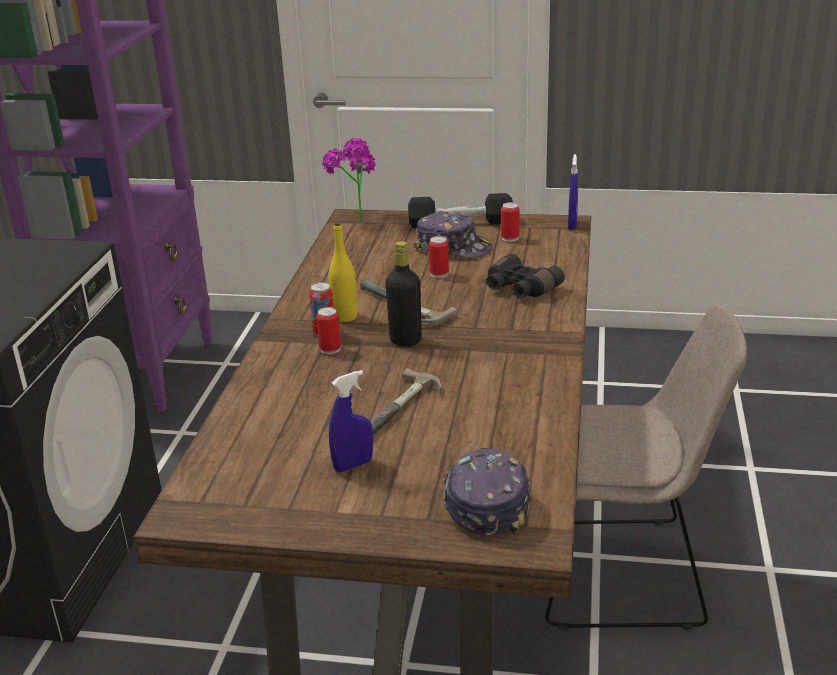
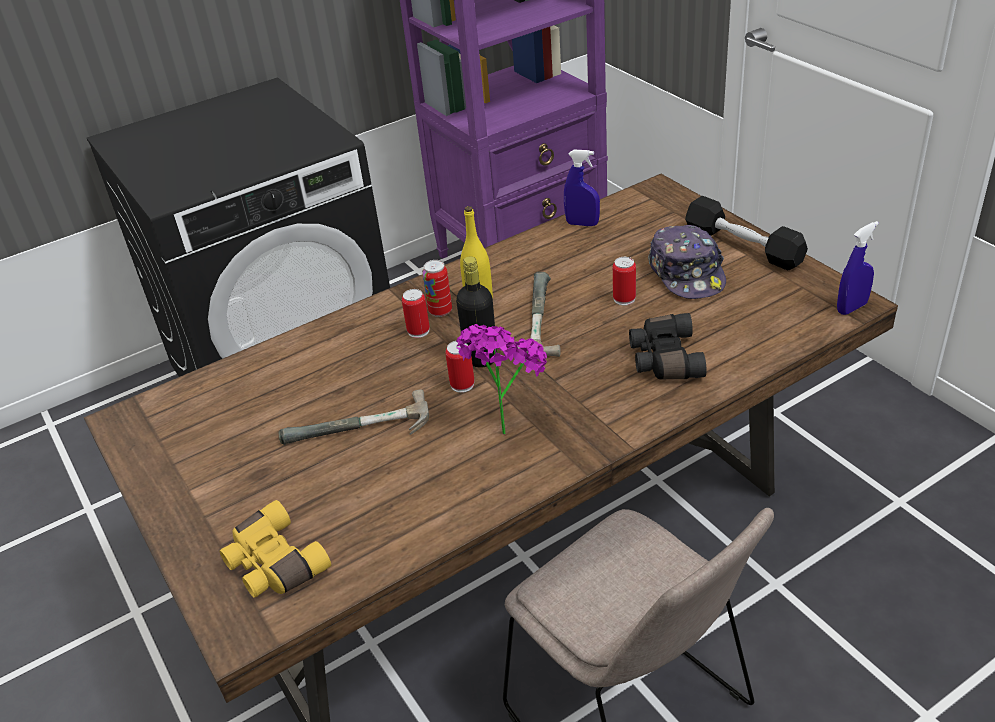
camera: 50 degrees right, 10 degrees up
potted plant [322,138,376,221] -> potted plant moved to [456,324,547,435]
blue spray bottle [329,370,373,472] -> blue spray bottle moved to [564,150,600,226]
cap [443,448,530,536] -> yellow binoculars [220,500,331,598]
can [501,202,519,242] -> can moved to [445,341,475,393]

